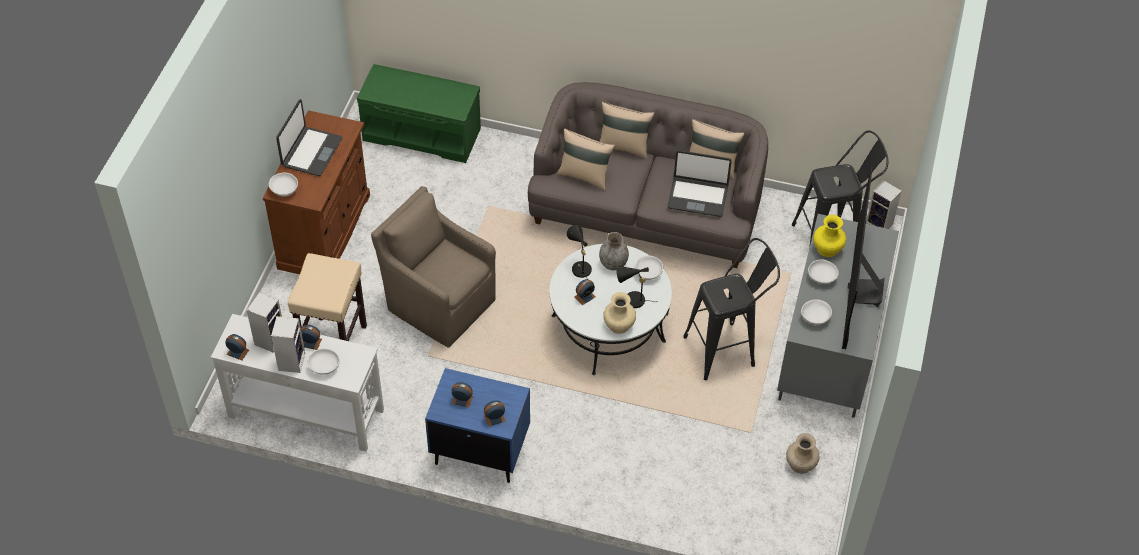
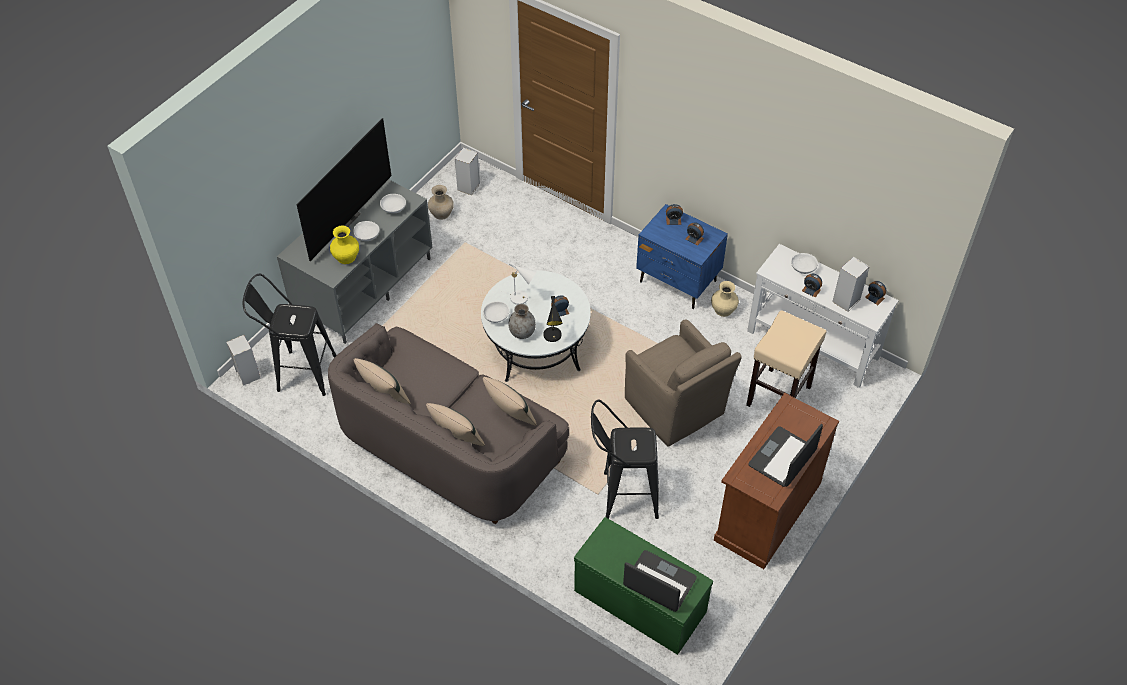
camera: 160 degrees left, 0 degrees up
white bowl [269,173,298,196] -> none
speaker [271,316,305,373] -> speaker moved to [455,148,480,195]
beige vase [604,292,636,334] -> beige vase moved to [711,281,739,317]
black table lamp [616,266,657,308] -> white table lamp [502,262,537,305]
laptop [667,150,732,217] -> laptop moved to [623,550,697,612]
black stool [683,238,780,380] -> black stool moved to [591,400,659,519]

